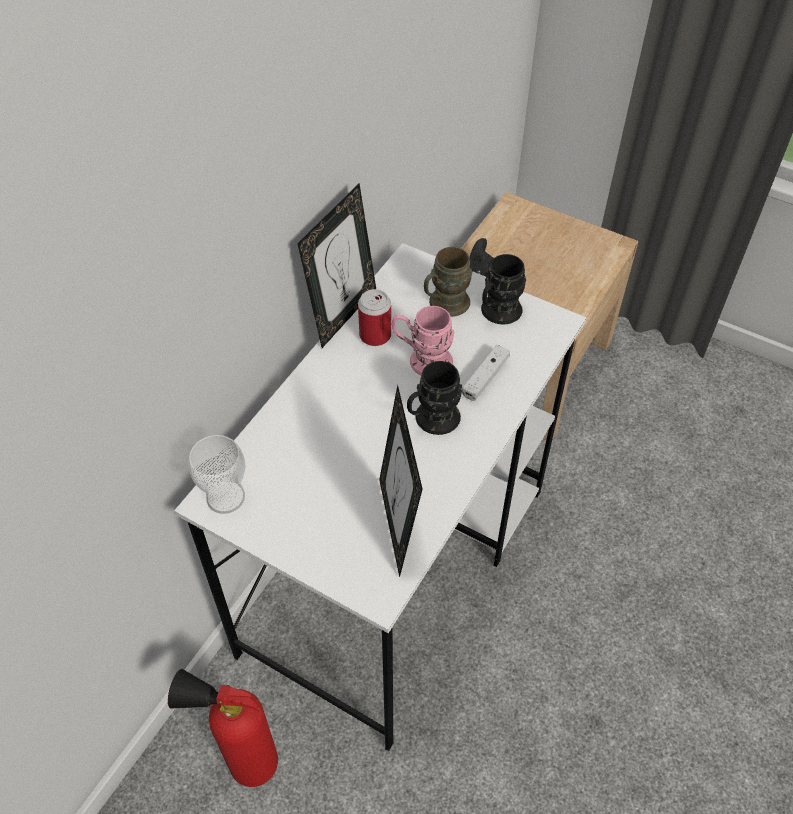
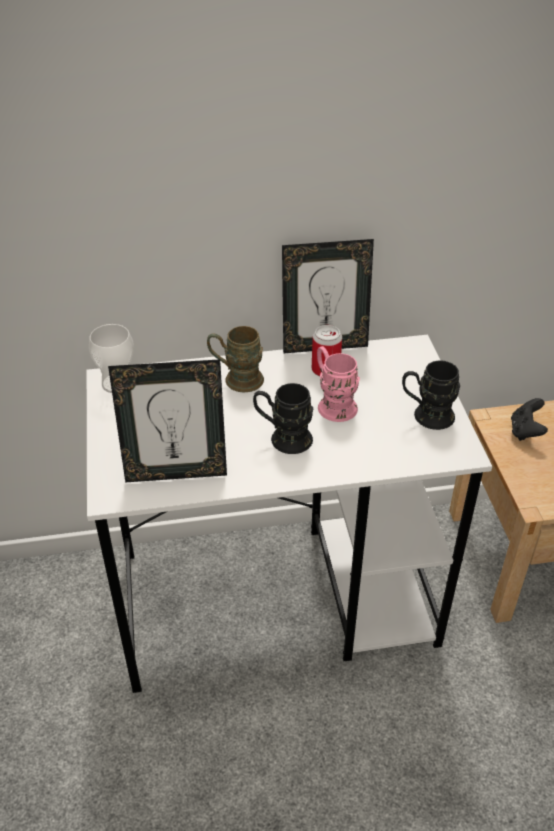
camera: 50 degrees right, 10 degrees down
fire extinguisher [168,669,278,787] -> none
picture frame [379,385,423,578] -> picture frame turned 135 degrees counterclockwise [108,359,227,482]
brown mug [424,247,472,317] -> brown mug moved to [207,326,264,392]
white game controller [462,345,510,401] -> none

